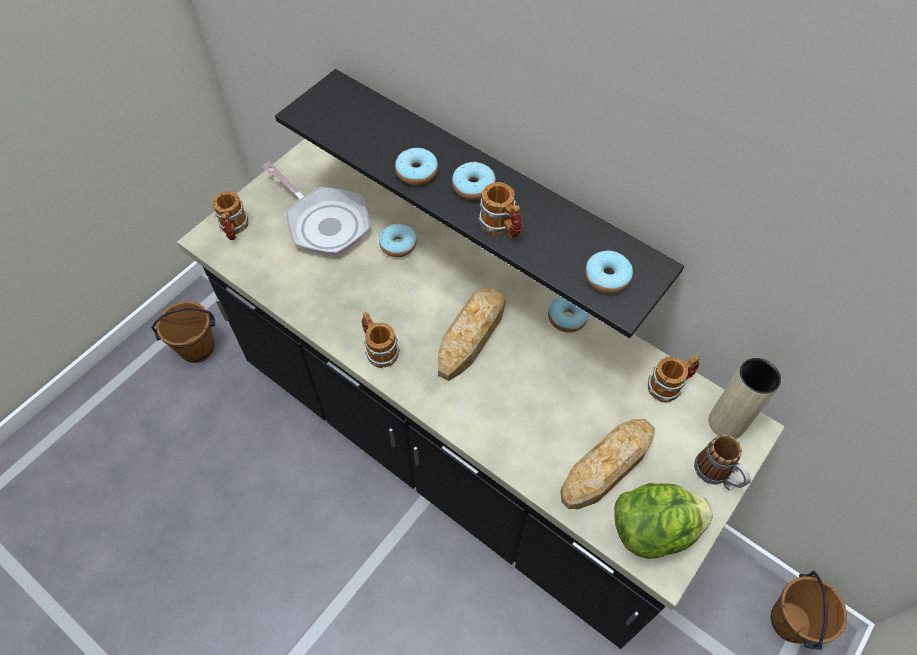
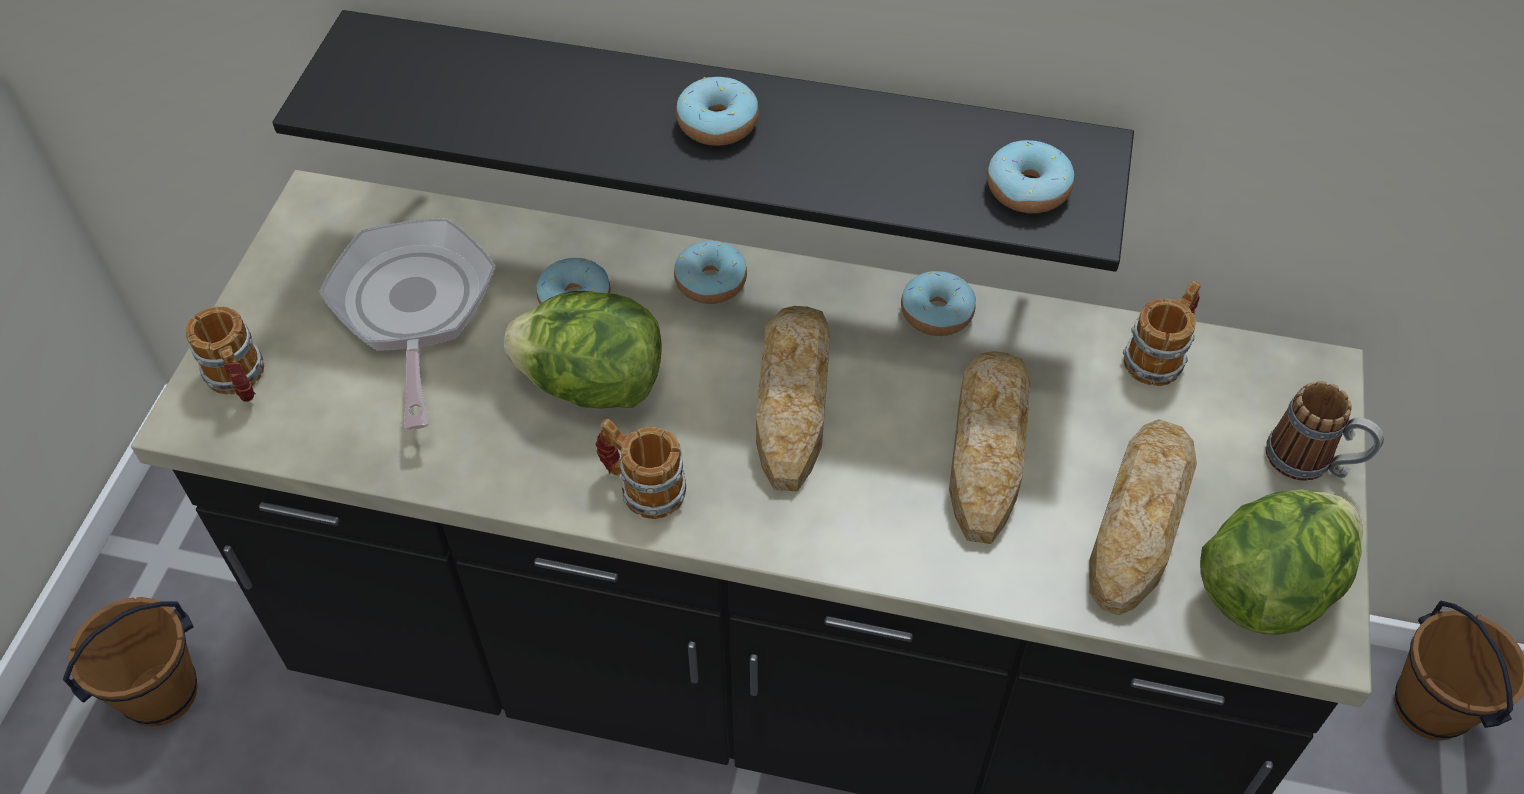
camera: 25 degrees left, 5 degrees down
frying pan [262,162,370,256] -> frying pan turned 120 degrees counterclockwise [319,218,496,430]
donut [395,148,438,185] -> donut moved to [674,241,747,304]
mug [478,182,522,238] -> none
beige vase [708,358,781,439] -> none
none -> lettuce [504,291,662,409]
none -> bread [949,351,1031,544]

